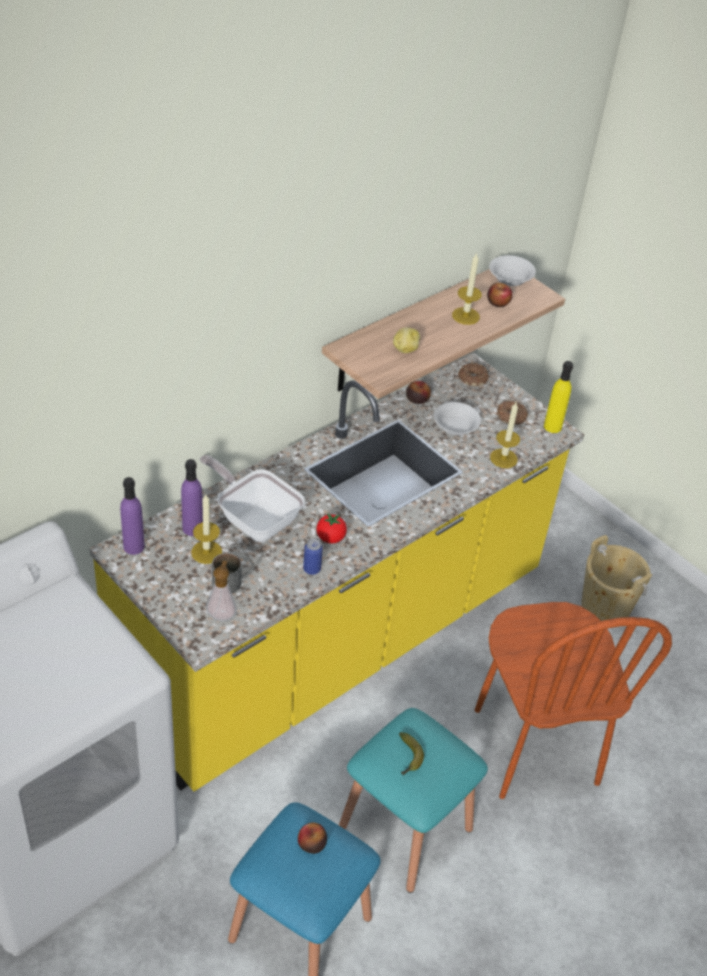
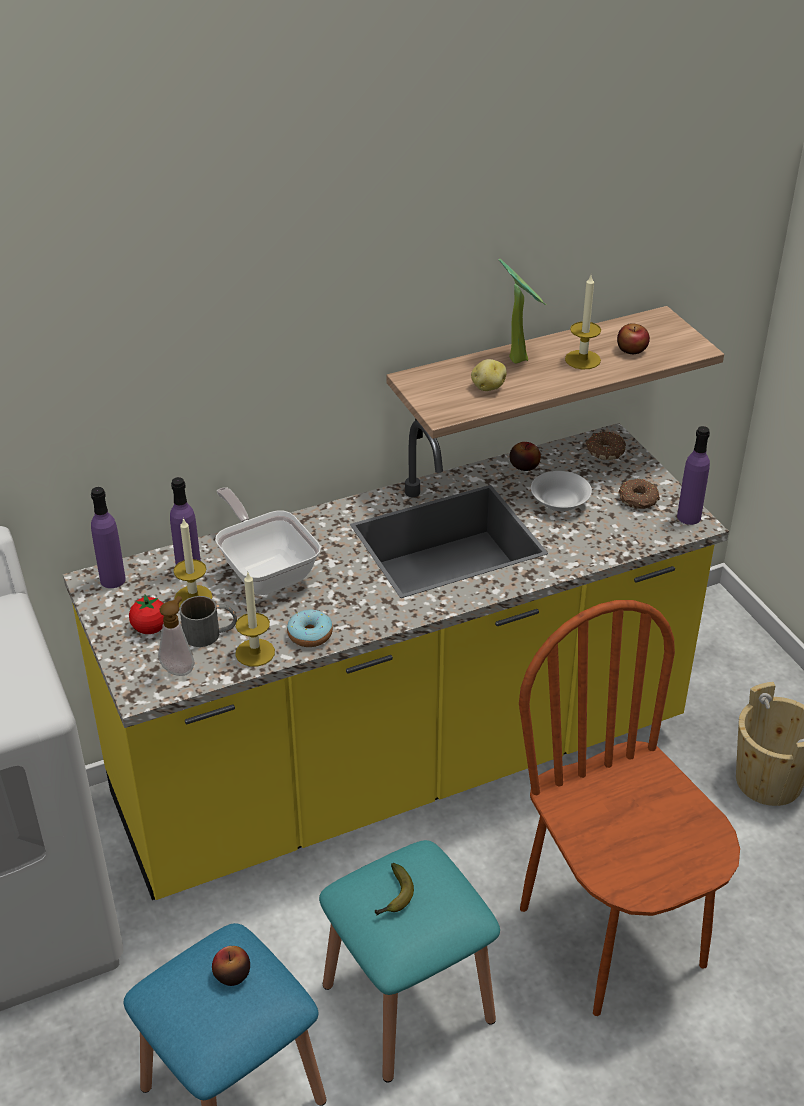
camera: 20 degrees right, 5 degrees down
can [303,539,323,575] -> donut [287,610,333,647]
tomato [316,514,347,544] -> tomato moved to [129,595,164,634]
brown chair [475,602,672,799] -> brown chair turned 150 degrees clockwise [519,600,740,1016]
white bowl [489,255,536,286] -> none
candle [490,402,520,468] -> candle moved to [236,573,275,667]
yellow bottle [544,361,573,433] -> purple bottle [677,426,710,525]
none -> potted plant [498,259,546,364]

